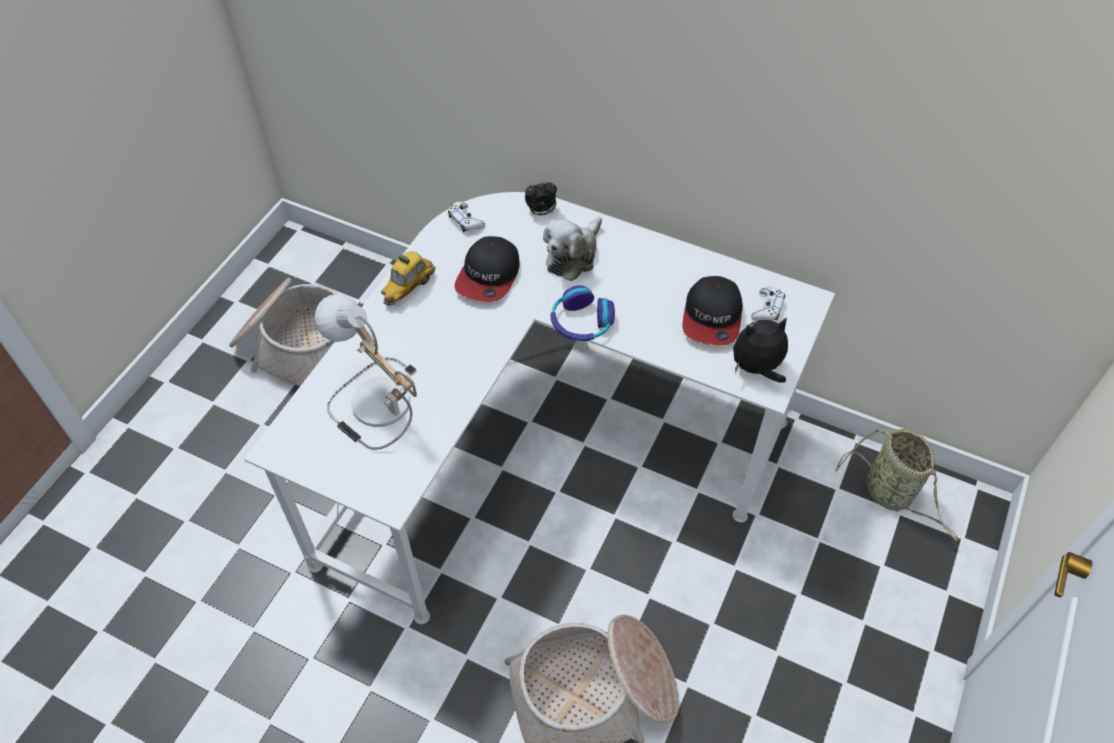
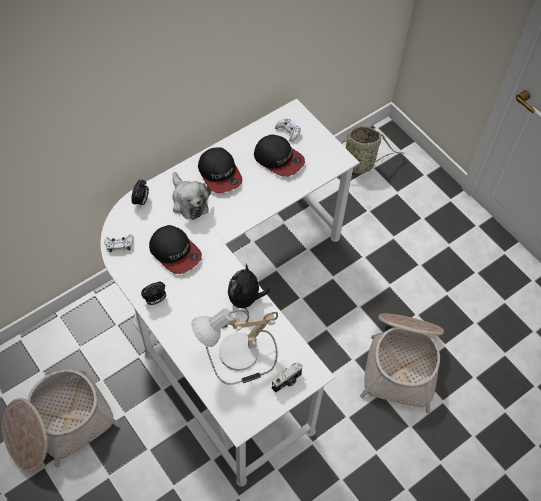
camera: 65 degrees left, 5 degrees up
toy car [381,251,435,306] -> alarm clock [141,281,166,305]
headphones [550,285,615,341] -> none
plush toy [733,317,788,383] -> plush toy moved to [228,264,270,313]
none -> cap [198,148,242,193]
none -> camera [272,362,302,393]

